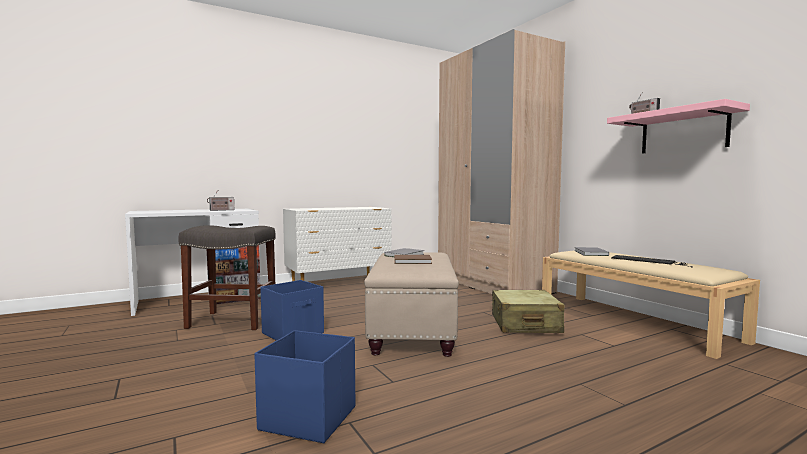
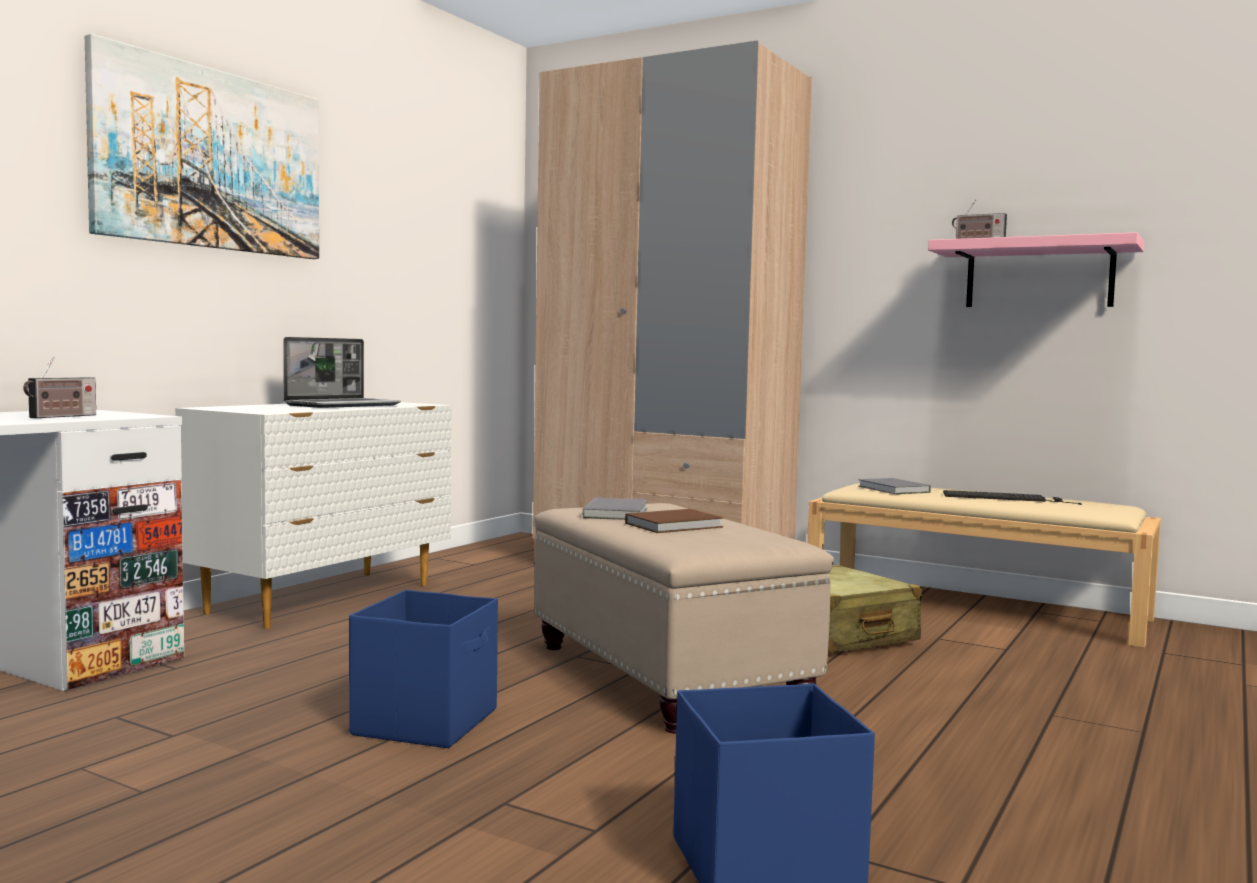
camera: 30 degrees left, 0 degrees up
grey stool [178,225,276,330] -> none
none -> picture [85,34,319,259]
none -> laptop [283,337,401,408]

